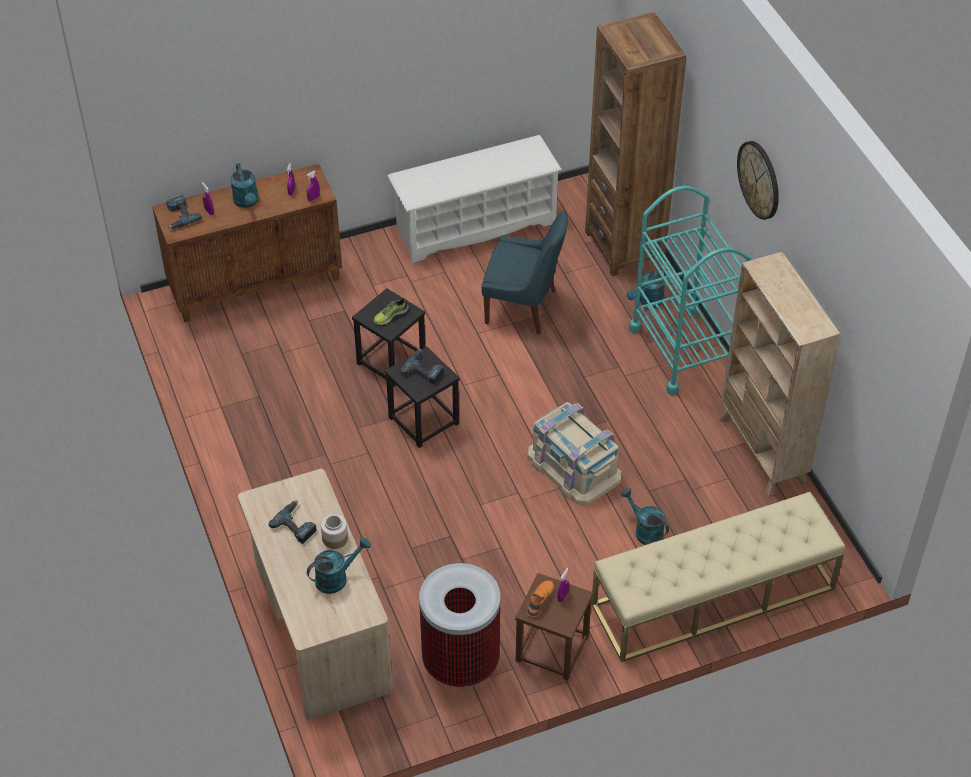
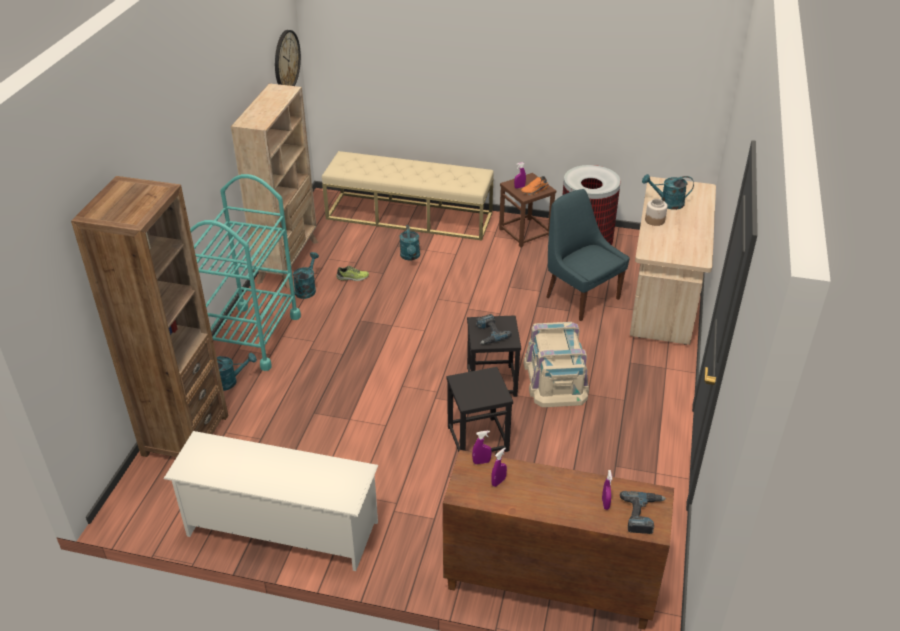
camera: 145 degrees left, 10 degrees down
turquoise watering can [230,163,259,208] -> turquoise watering can moved to [293,252,319,299]
power drill [269,500,317,544] -> none
shoe [374,298,409,325] -> shoe moved to [336,266,369,281]
blue chair [482,210,568,335] -> blue chair moved to [547,189,630,321]
beige storage box [528,402,621,505] -> beige storage box moved to [524,322,589,407]
wall clock [737,141,779,220] -> wall clock moved to [275,30,301,86]

